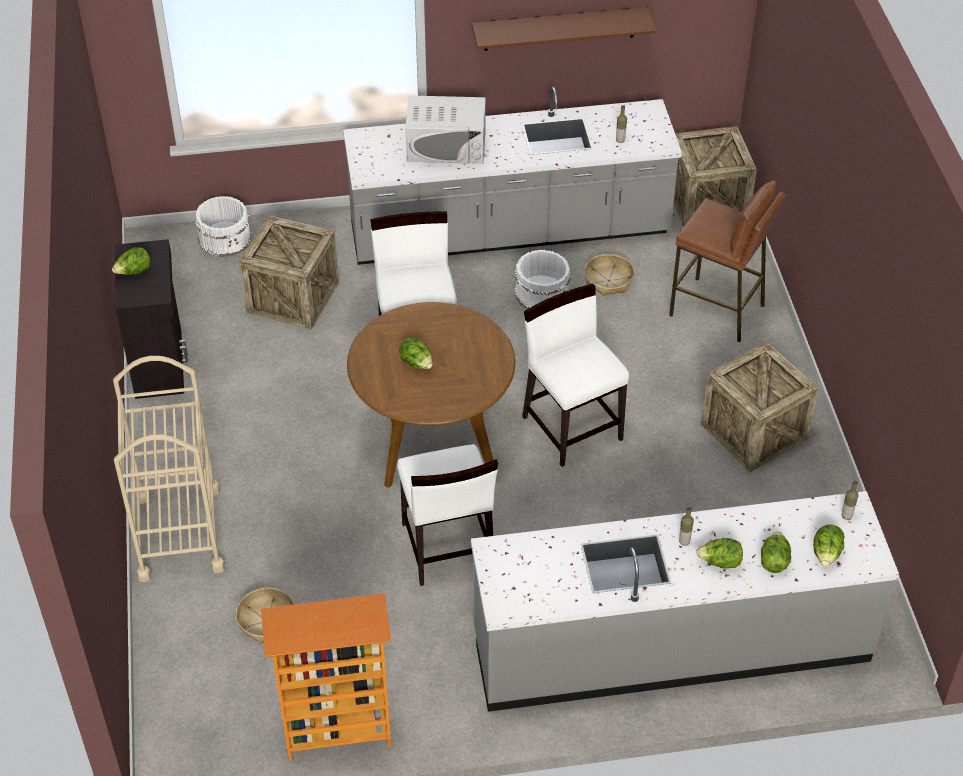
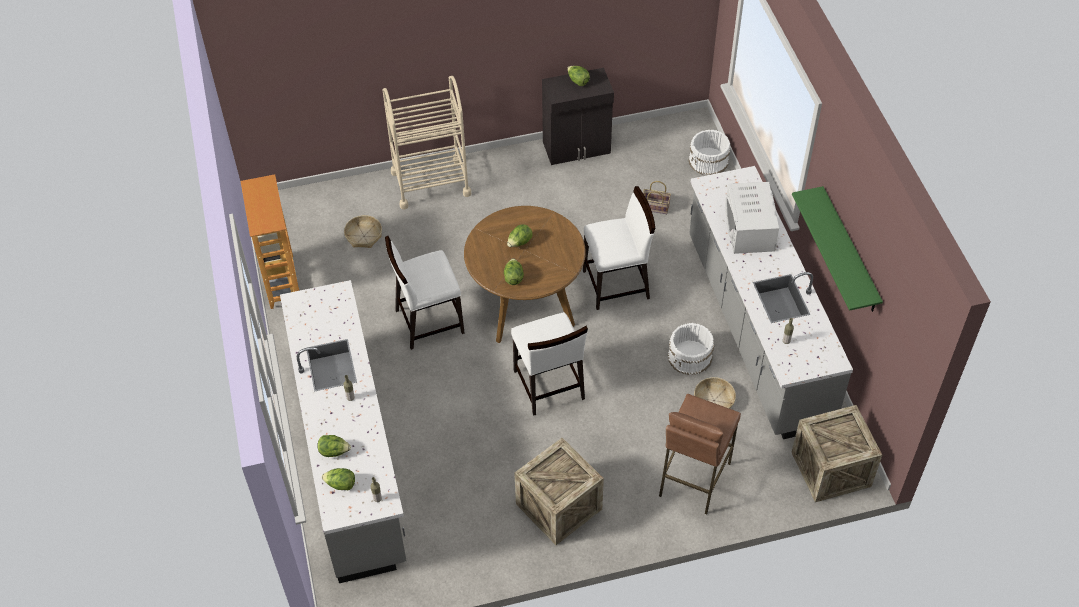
camera: 85 degrees right, 5 degrees up
crate [239,215,339,330] -> basket [643,181,671,214]
brown shelf [472,7,656,51] -> green shelf [792,186,883,312]
white chair [522,284,629,467] -> white chair turned 105 degrees clockwise [511,312,588,416]
lettuce [696,538,743,568] -> lettuce moved to [504,258,524,285]

